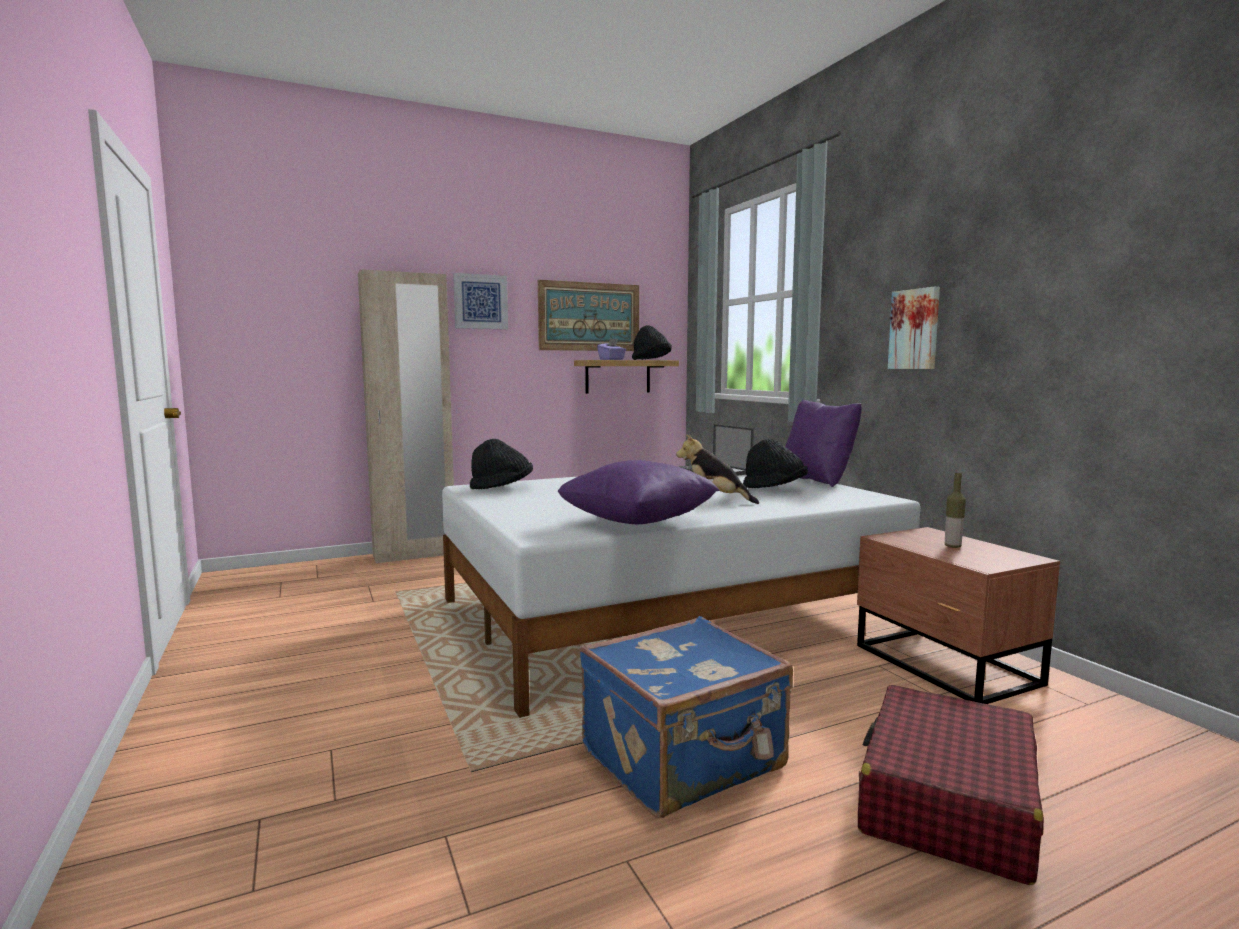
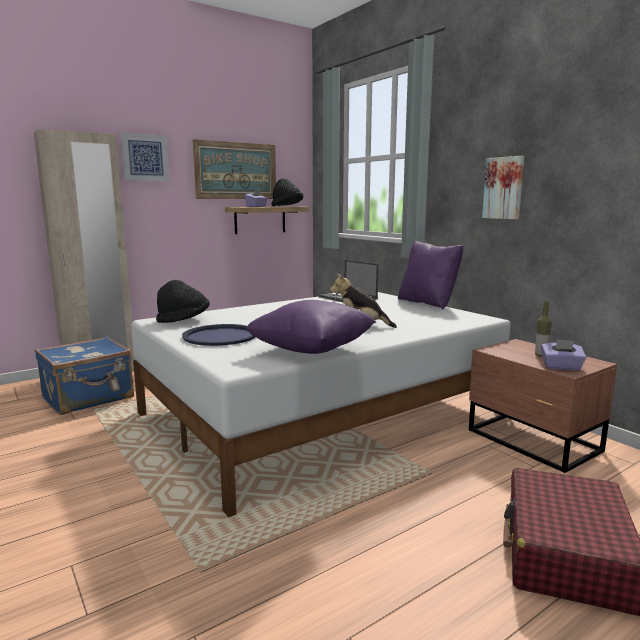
camera: 10 degrees left, 5 degrees up
blue suitcase [580,616,793,818] -> blue suitcase moved to [35,337,134,415]
black hat [743,439,808,488] -> none
none -> blue tray [182,324,255,346]
none -> purple tissue box [541,339,586,370]

